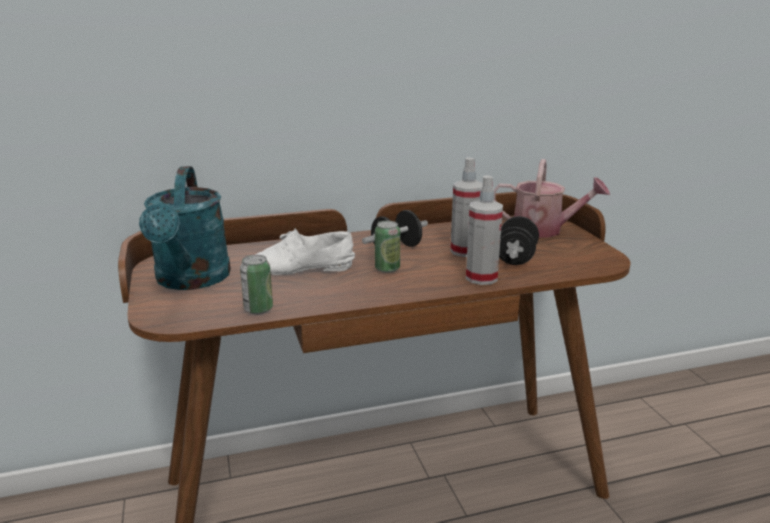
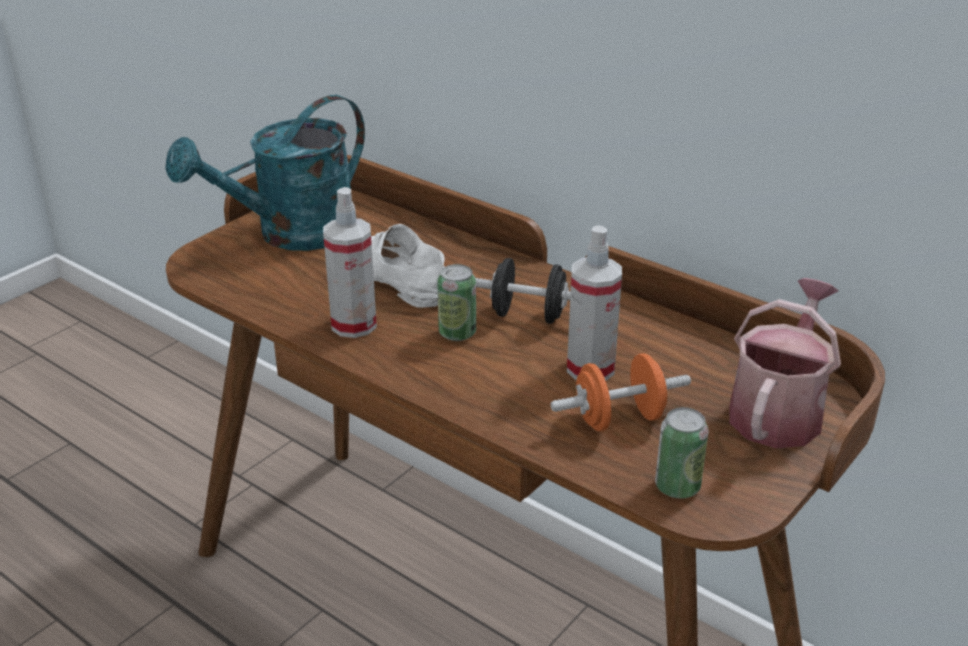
camera: 55 degrees right, 10 degrees up
can [240,255,273,314] -> can moved to [655,407,709,499]
spray bottle [466,175,503,285] -> spray bottle moved to [323,187,377,338]
watering can [494,159,610,238] -> watering can turned 135 degrees counterclockwise [729,278,841,448]
black dumbbell [499,216,539,265] -> orange dumbbell [551,353,691,431]

